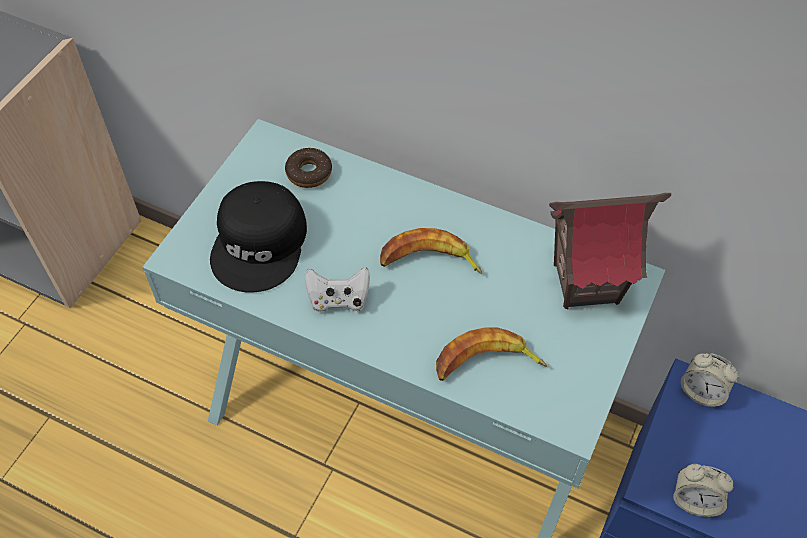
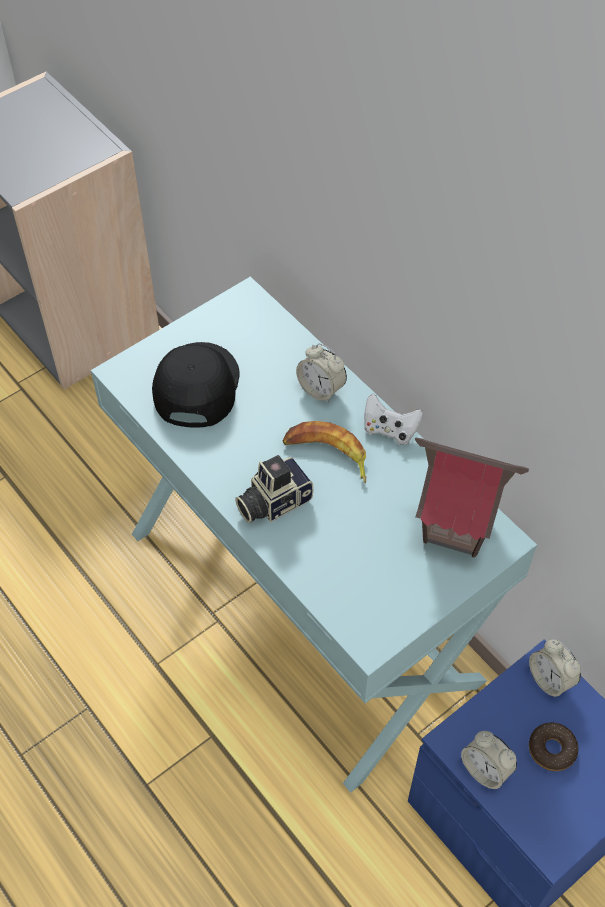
camera: 25 degrees right, 0 degrees up
black cap [210,181,307,293] -> black cap turned 150 degrees clockwise [152,342,240,428]
donut [285,148,332,188] -> donut moved to [529,723,578,771]
white game controller [305,267,370,312] -> white game controller moved to [364,393,423,445]
banana [436,328,547,381] -> none
none -> camera [235,455,313,523]
none -> alarm clock [296,343,347,403]

